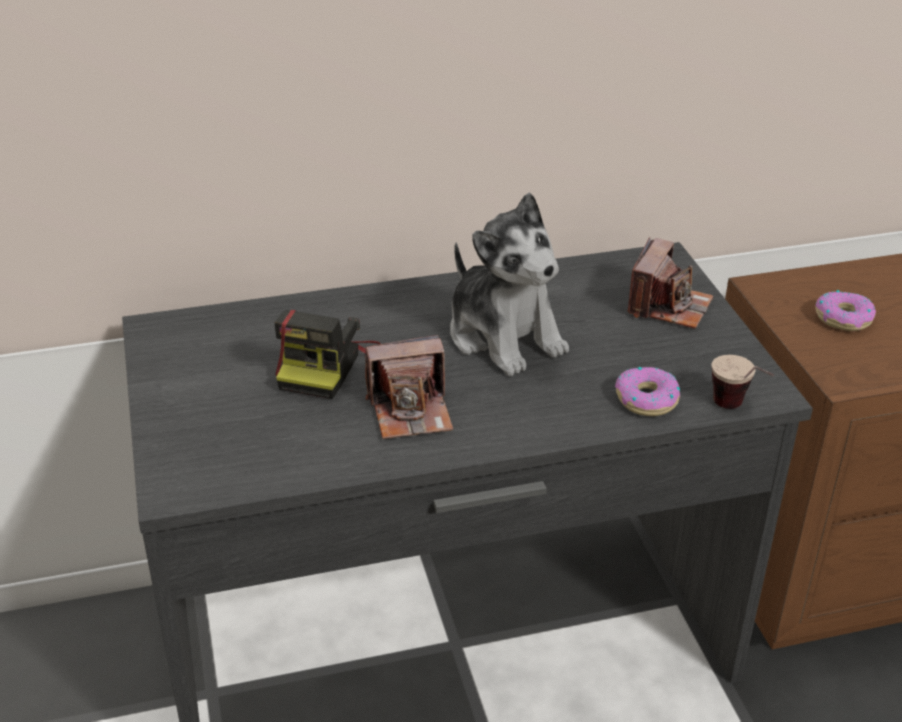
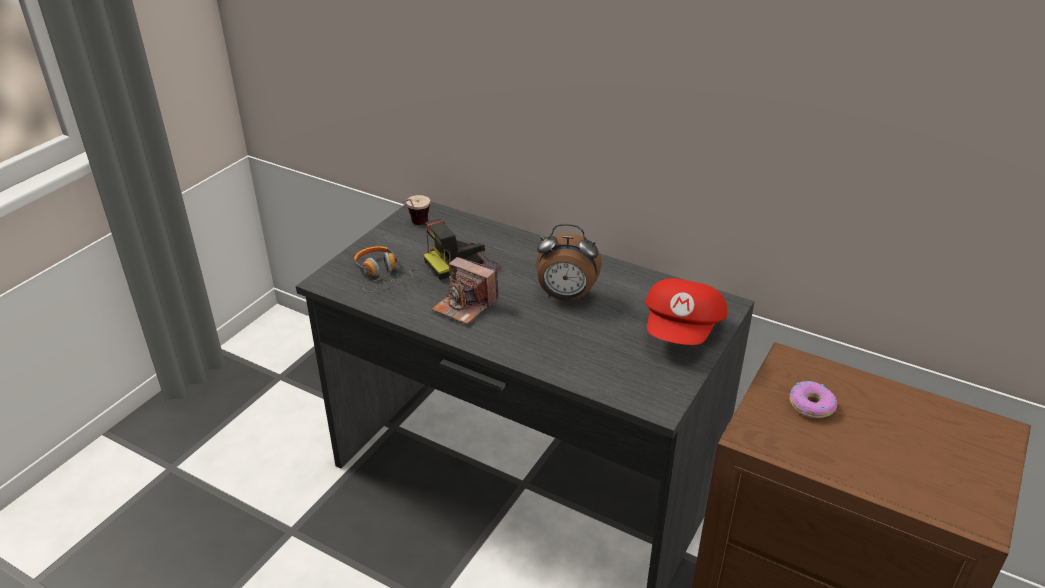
camera: 45 degrees right, 0 degrees up
plush toy [450,192,569,376] -> alarm clock [536,224,602,300]
donut [615,367,680,416] -> none
camera [628,237,713,329] -> red cap [645,278,727,345]
cup [712,355,774,409] -> cup moved to [402,195,430,225]
none -> headphones [354,246,418,292]

